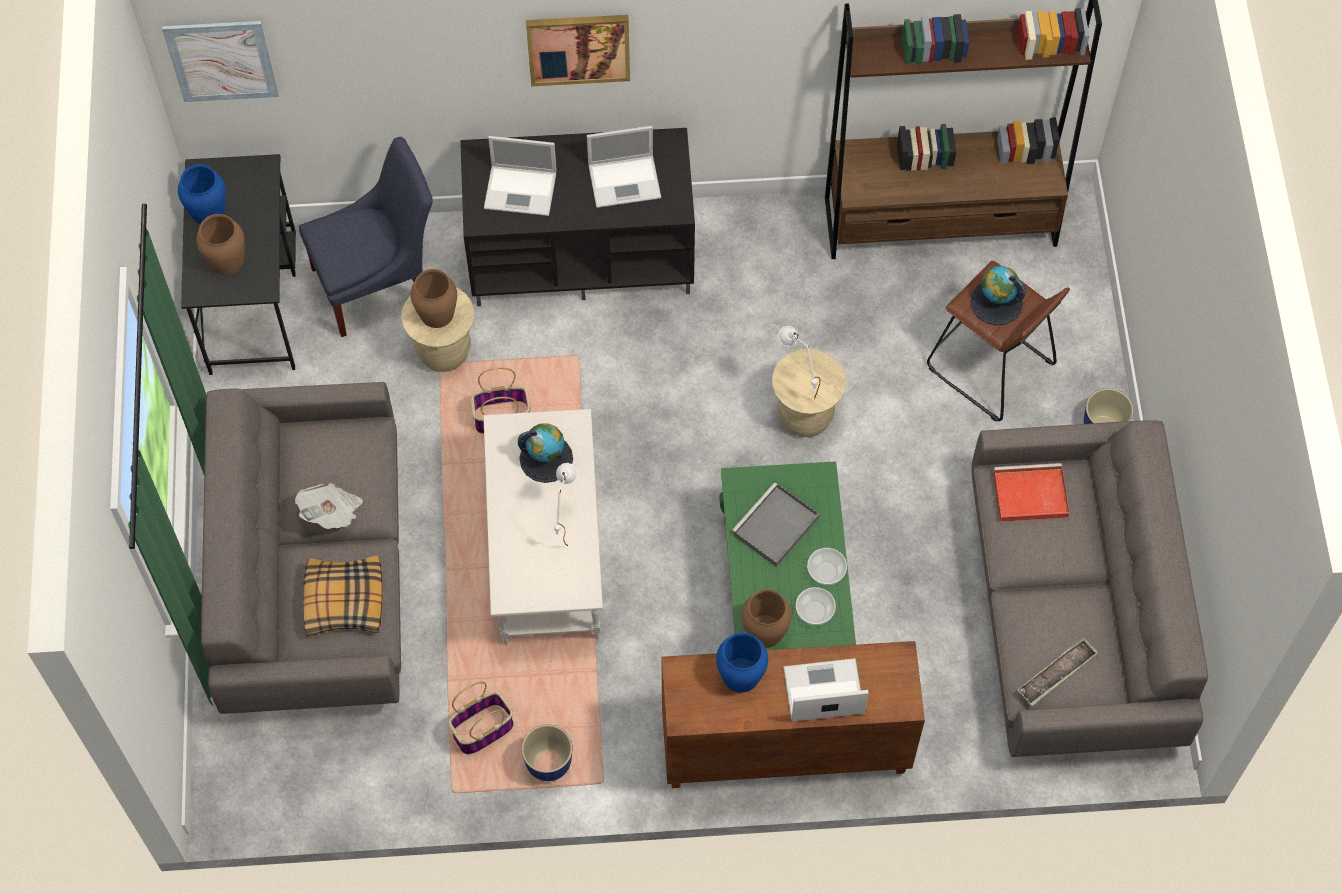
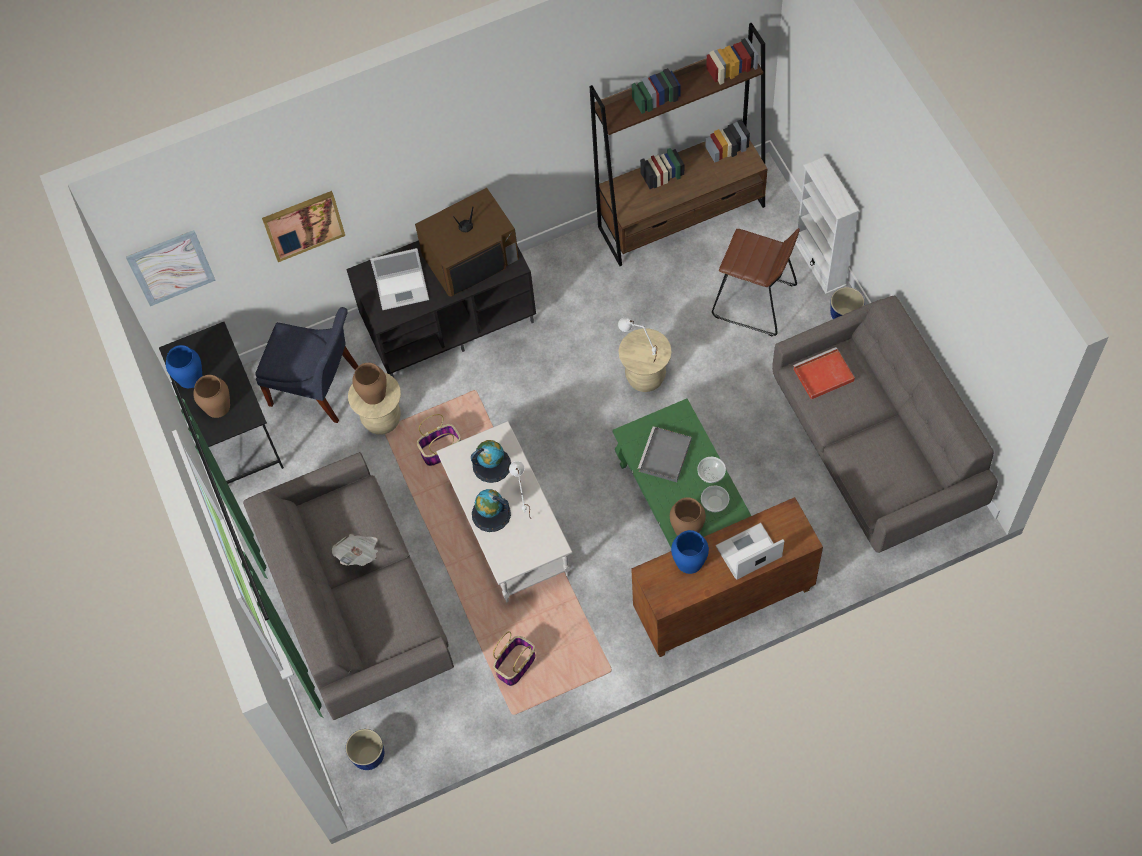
camera: 15 degrees left, 0 degrees up
blue chair [299,137,433,337] -> blue chair turned 60 degrees clockwise [255,307,358,423]
pillow [303,555,383,636] -> none
planter [521,724,573,781] -> planter moved to [346,729,384,770]
picture [526,15,630,87] -> picture moved to [262,191,345,262]
laptop [587,126,661,208] -> television [415,188,519,297]
globe [970,266,1026,326] -> globe moved to [472,489,511,532]
tray [1017,637,1098,706] -> none
none -> white bookcase [795,156,859,294]

